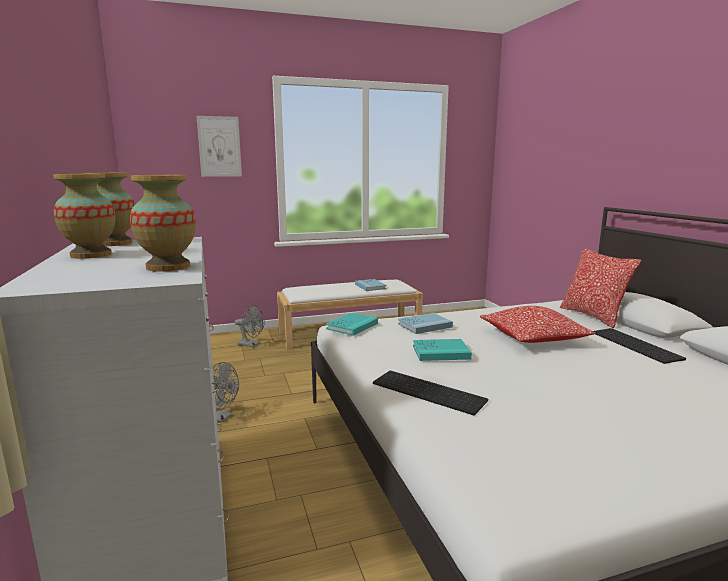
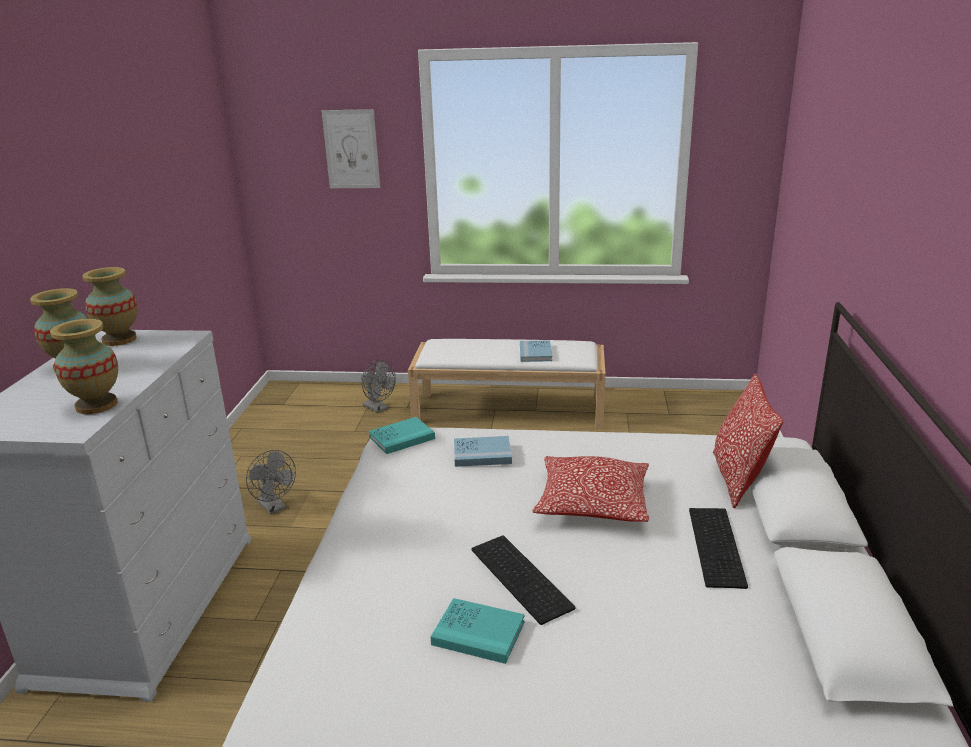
camera: 25 degrees right, 10 degrees up
keyboard [373,371,488,415] -> keyboard moved to [471,536,575,625]
turquoise book [413,339,472,361] -> turquoise book moved to [431,598,525,664]

